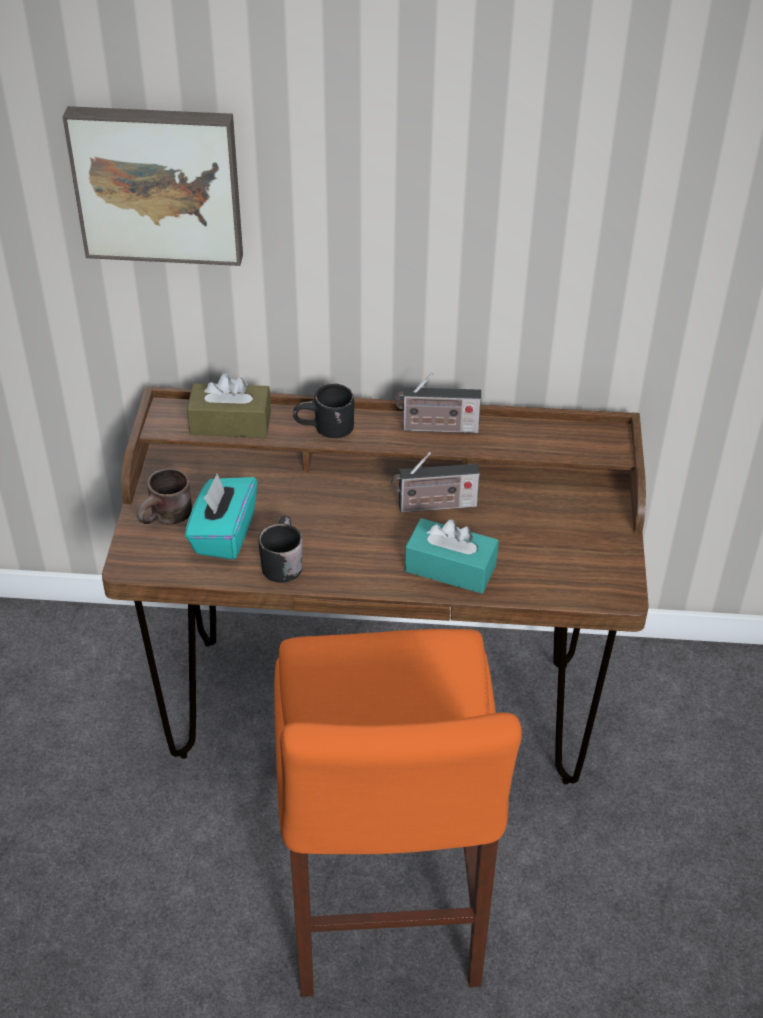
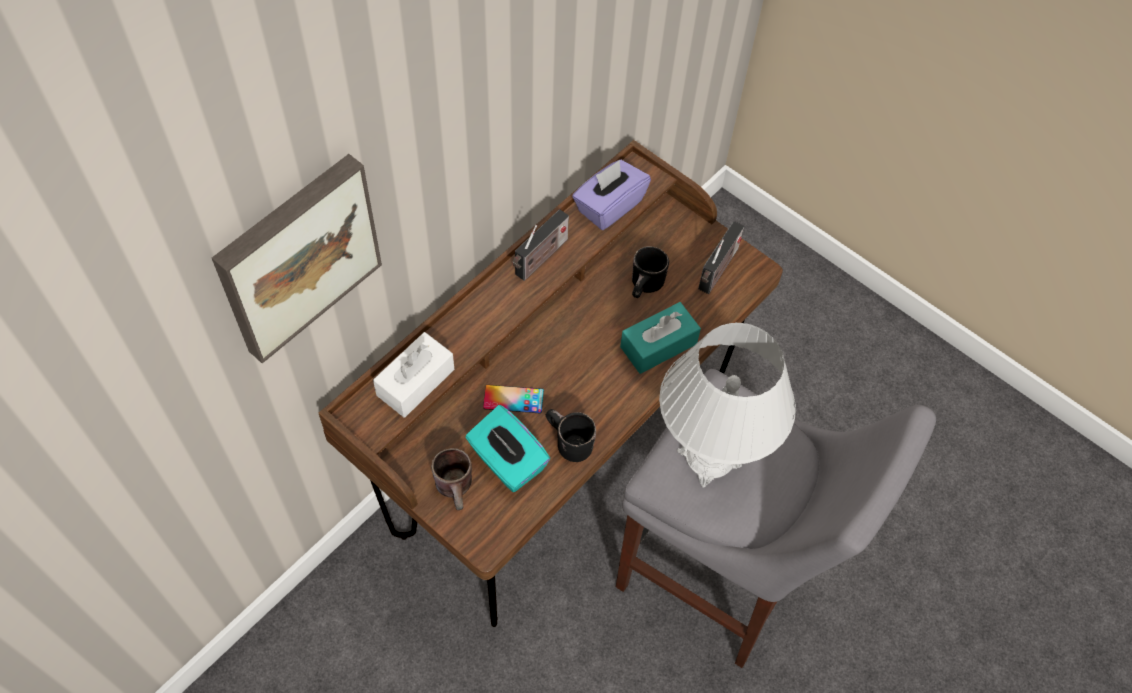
camera: 55 degrees left, 15 degrees up
brown tissue box [187,373,271,438] -> white tissue box [373,332,454,418]
orange stool [274,629,522,997] -> grey stool [616,369,936,668]
black mug [293,383,354,438] -> black mug moved to [632,246,669,298]
radio [391,452,480,513] -> radio moved to [698,221,744,294]
none -> phone [483,384,544,413]
none -> purple tissue box [572,160,651,230]
none -> white table lamp [659,323,796,488]

